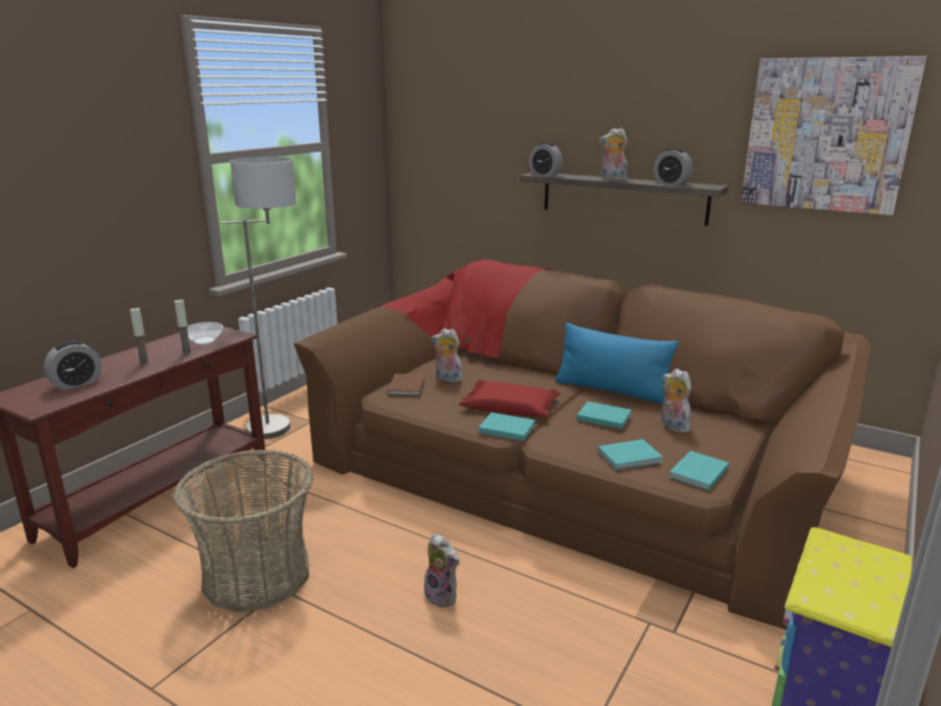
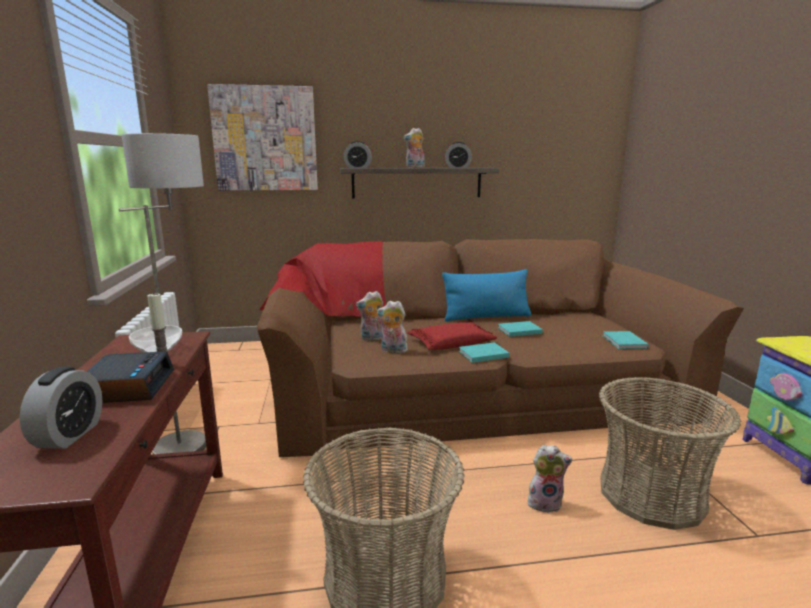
camera: 40 degrees left, 5 degrees down
candle [130,307,150,366] -> alarm clock [87,351,174,403]
brown book [388,374,425,396] -> none
turquoise book [598,439,663,471] -> none
plush toy [662,369,692,433] -> plush toy moved to [377,301,408,353]
picture [741,56,927,215] -> picture moved to [207,84,318,191]
none -> basket [599,377,741,530]

